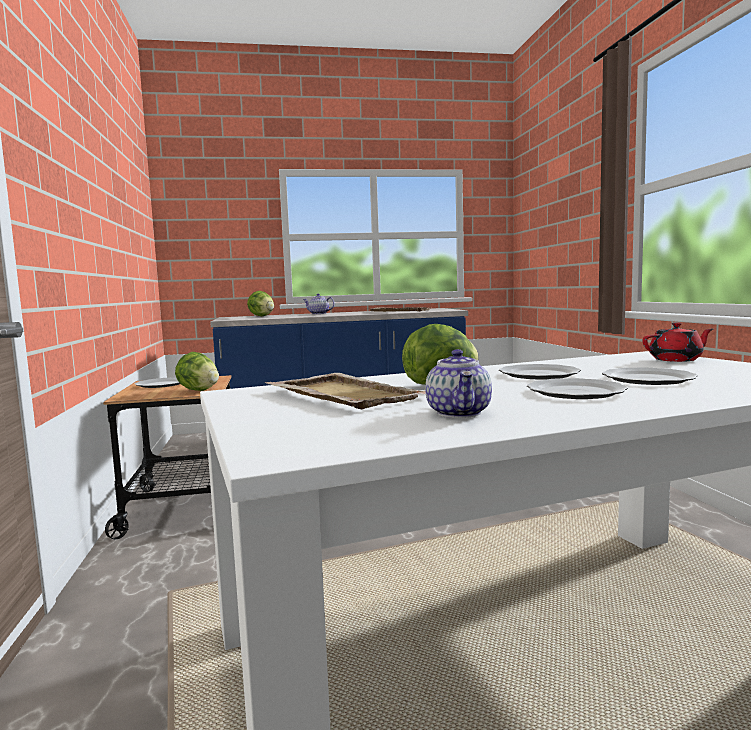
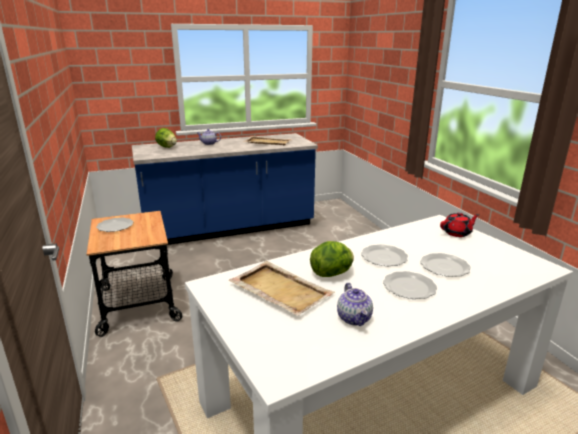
camera: 10 degrees left, 15 degrees up
lettuce [175,352,219,391] -> none

